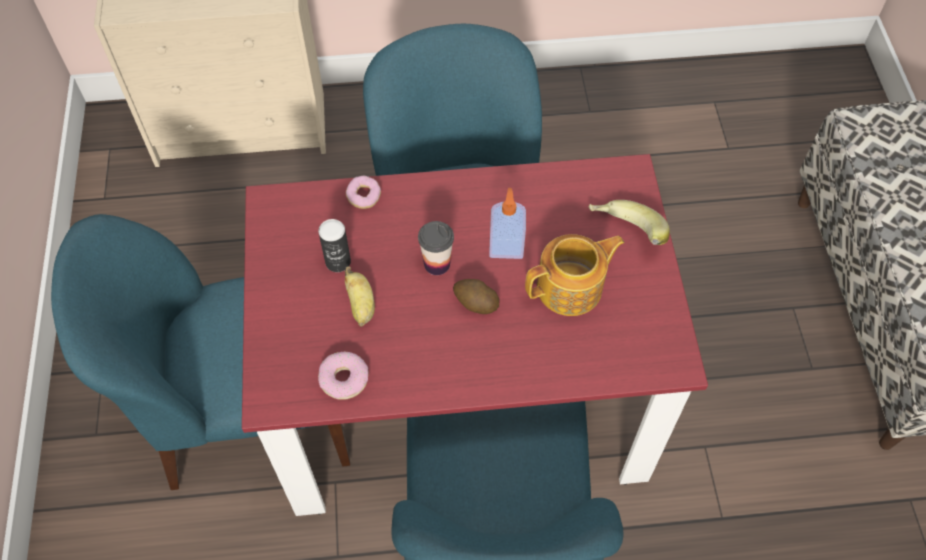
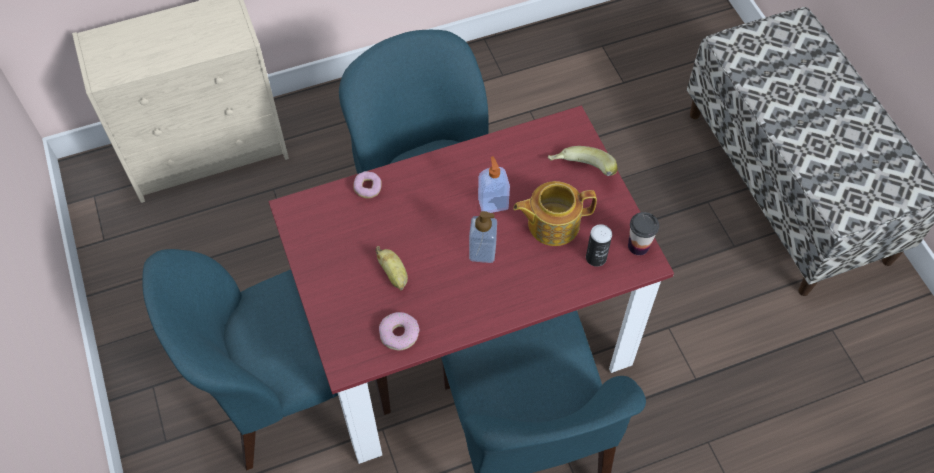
camera: 15 degrees left, 0 degrees up
can [318,219,351,272] -> can moved to [586,224,612,267]
cup [418,221,454,275] -> cup moved to [628,212,659,255]
potato [453,279,500,314] -> soap dispenser [469,211,497,263]
teapot [525,234,625,316] -> teapot turned 150 degrees counterclockwise [513,181,597,246]

